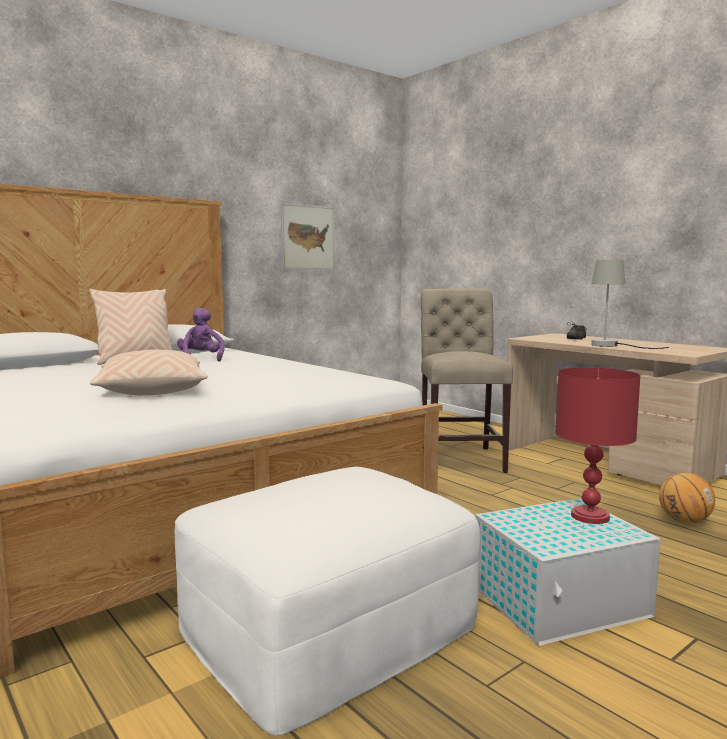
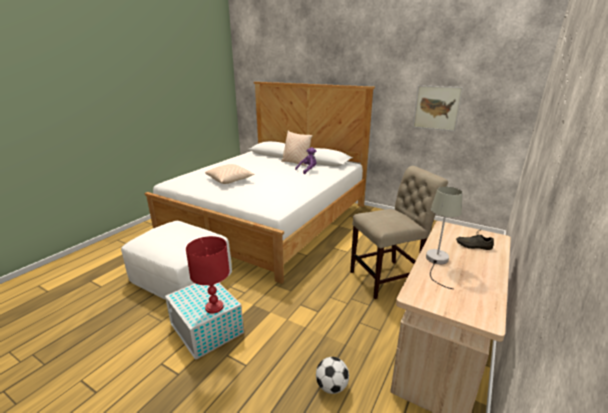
camera: 70 degrees right, 15 degrees up
basketball [659,473,715,524] -> football [316,357,349,394]

